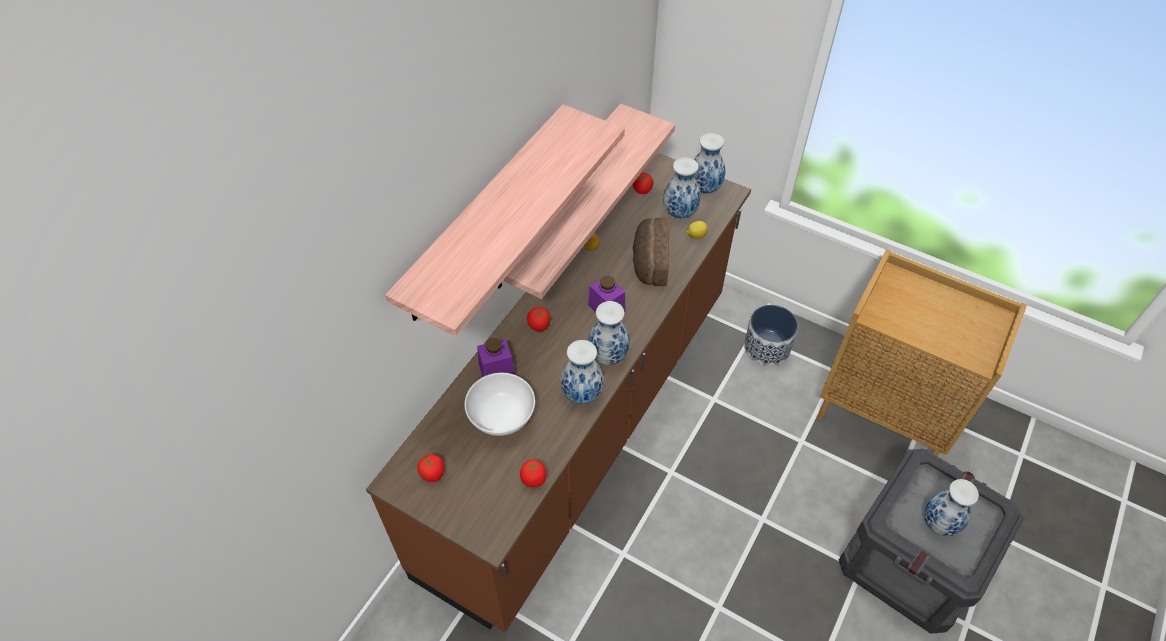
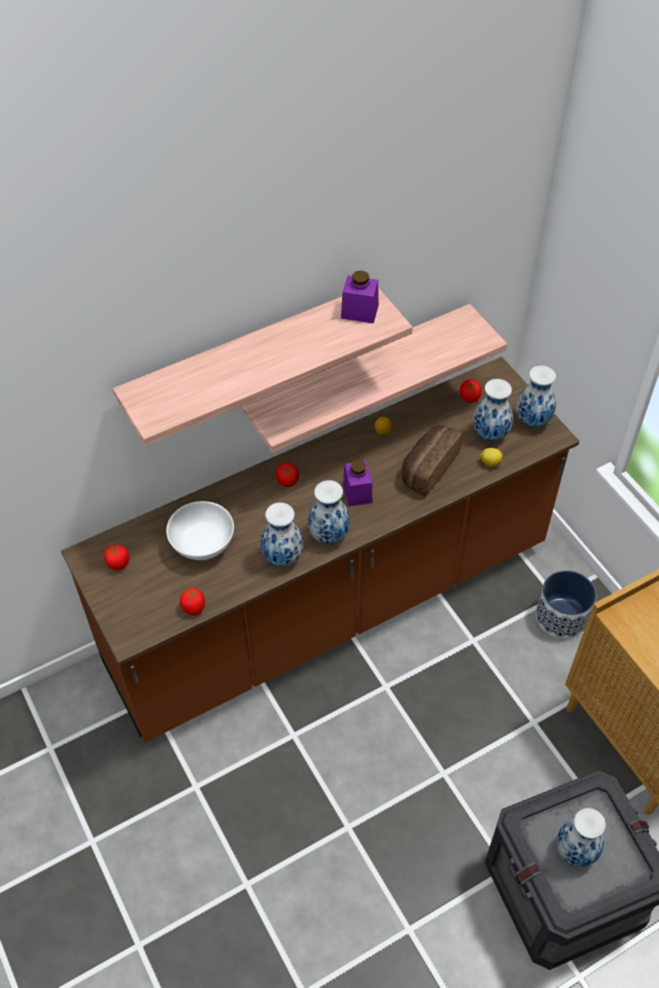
camera: 30 degrees right, 0 degrees up
purple jar [477,338,515,377] -> purple jar moved to [341,270,379,323]

